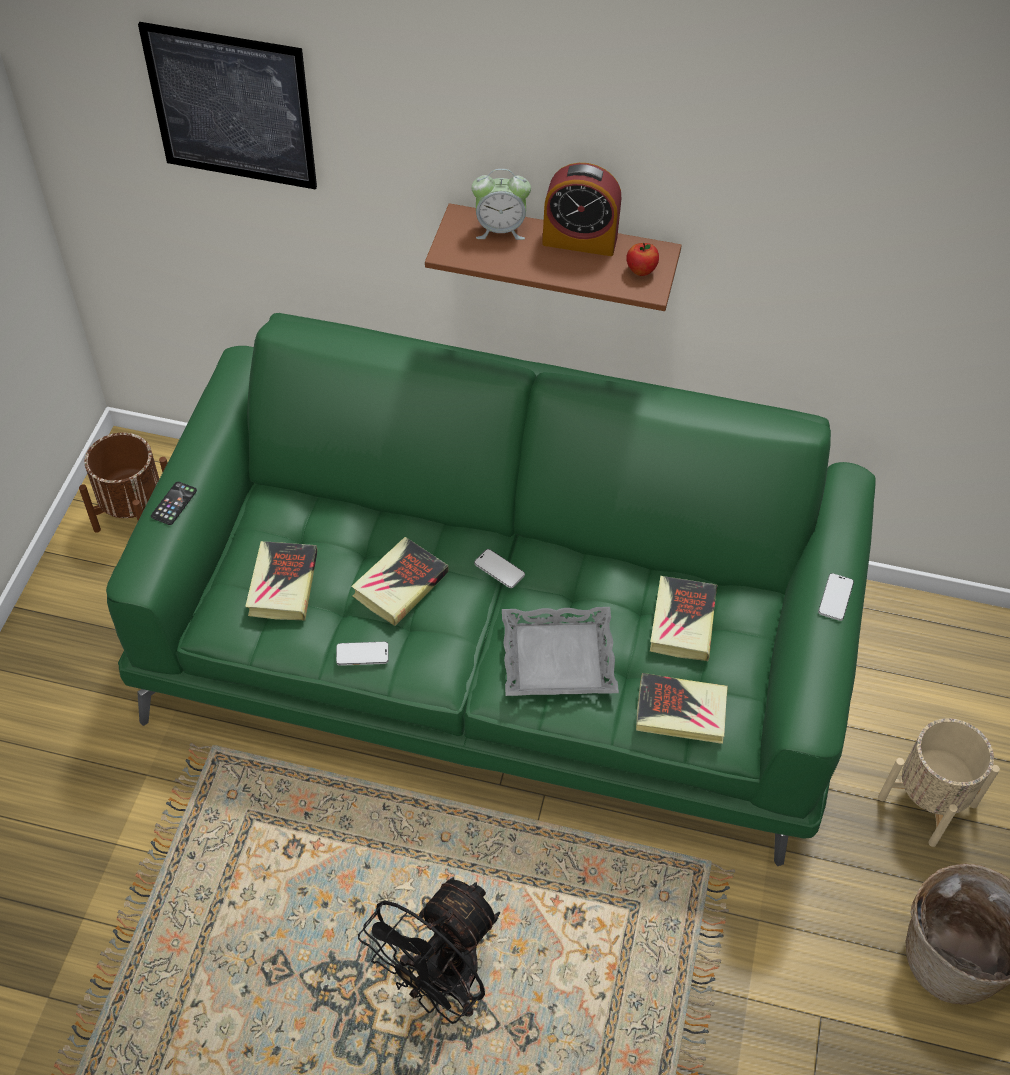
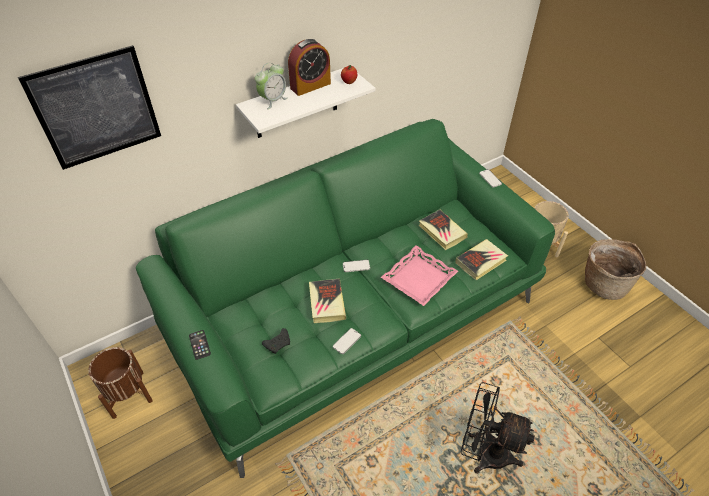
camera: 45 degrees left, 5 degrees down
book [245,541,317,621] -> black game controller [262,328,290,354]
black fan [358,877,500,1024] -> black fan turned 120 degrees clockwise [461,382,535,474]
brown shelf [425,203,682,311] -> white shelf [236,68,375,138]
grey tray [502,607,619,696] -> pink tray [381,245,458,306]

